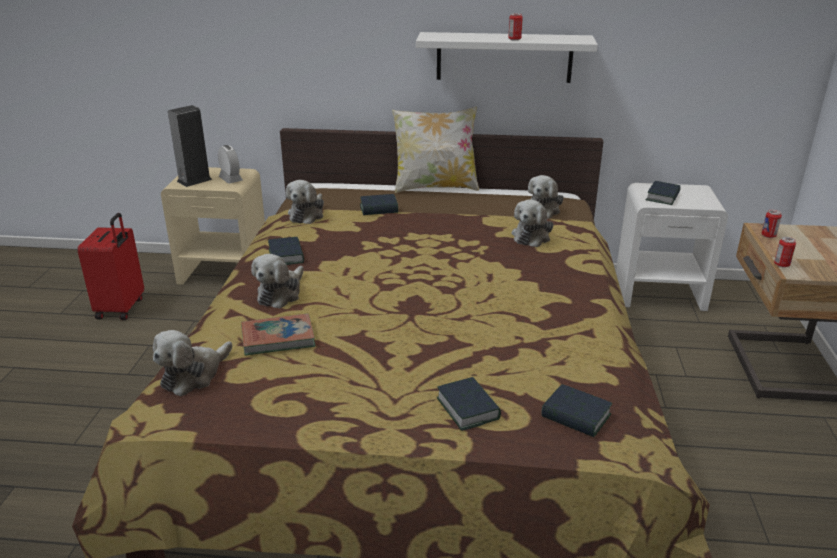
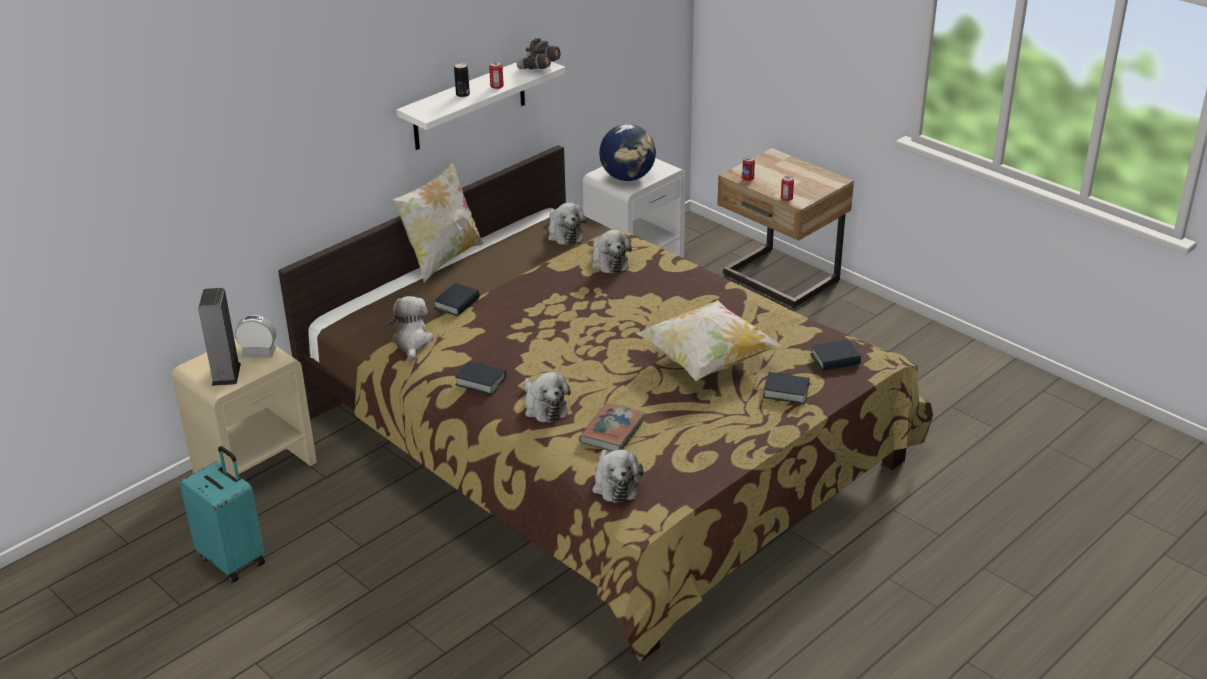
camera: 50 degrees left, 5 degrees up
red suitcase [77,213,144,320] -> turquoise suitcase [179,446,265,583]
plush toy [286,180,324,224] -> plush toy turned 150 degrees counterclockwise [388,296,434,361]
book [646,181,681,205] -> globe [599,124,656,181]
none -> can [454,63,470,97]
none -> grey binoculars [517,38,561,70]
none -> pillow [636,300,782,381]

